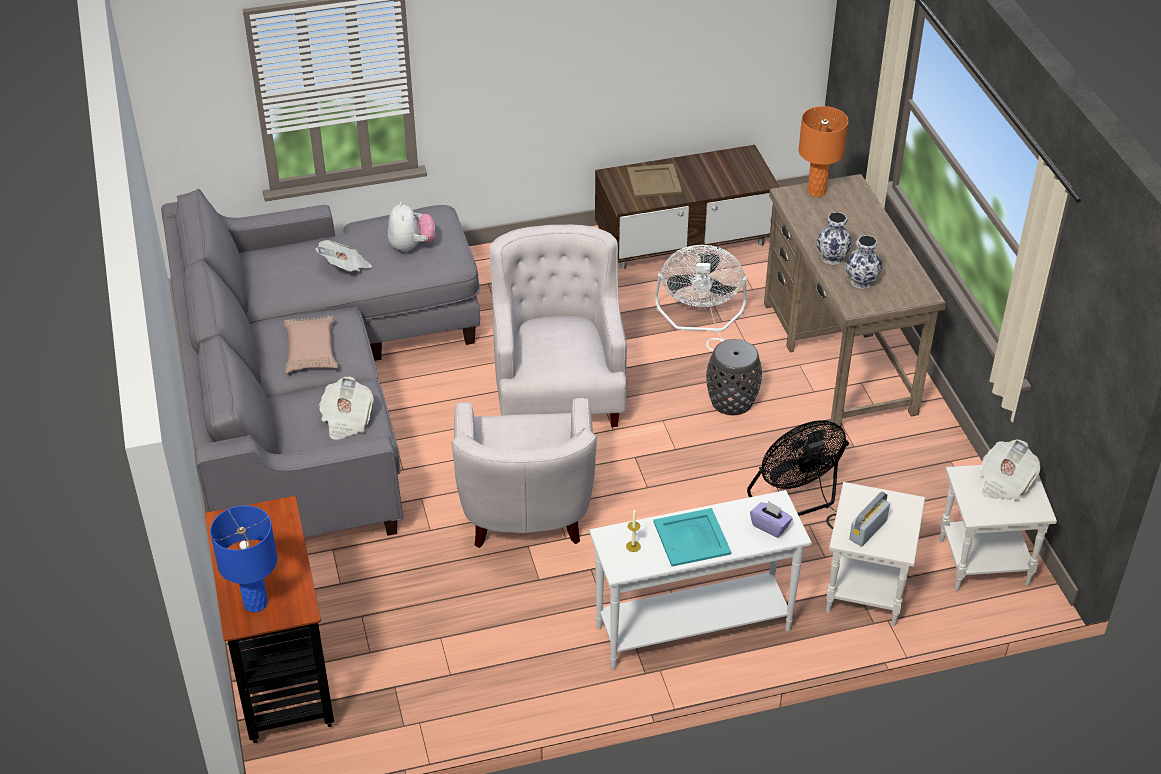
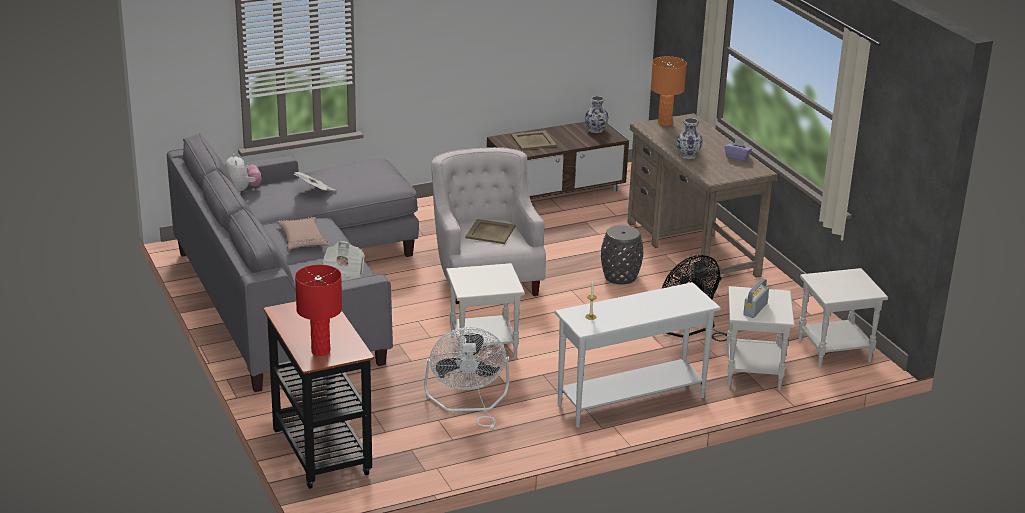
camera: 10 degrees left, 15 degrees down
blue table lamp [210,505,277,612] -> red table lamp [295,265,342,356]
plush toy [388,202,435,253] -> plush toy moved to [225,154,262,194]
white armchair [451,398,597,548] -> white side table [446,263,525,359]
turquoise tray [653,508,731,567] -> none
white fan [655,245,747,351] -> white fan moved to [424,327,509,430]
purple tissue box [750,501,793,538] -> purple tissue box moved to [725,138,752,161]
vase [845,235,882,289] -> vase moved to [585,96,609,133]
newspaper [980,440,1040,501] -> none
none -> beige tray [465,219,516,244]

